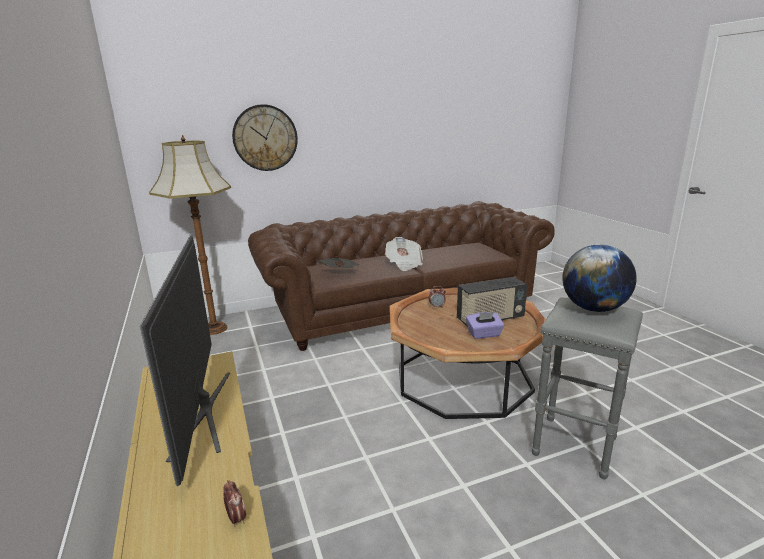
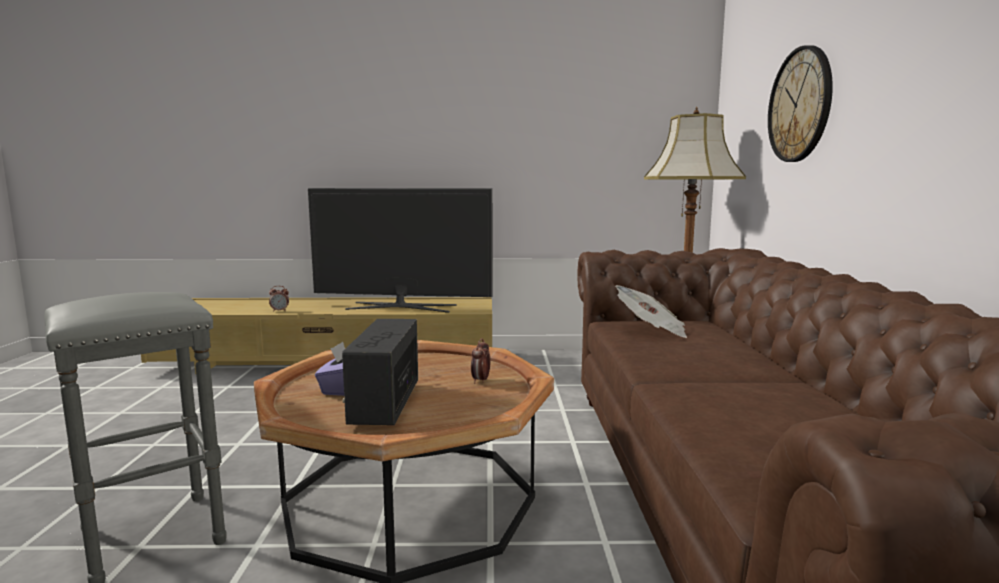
camera: 110 degrees right, 10 degrees down
newspaper [385,237,423,271] -> none
globe [562,245,637,312] -> none

